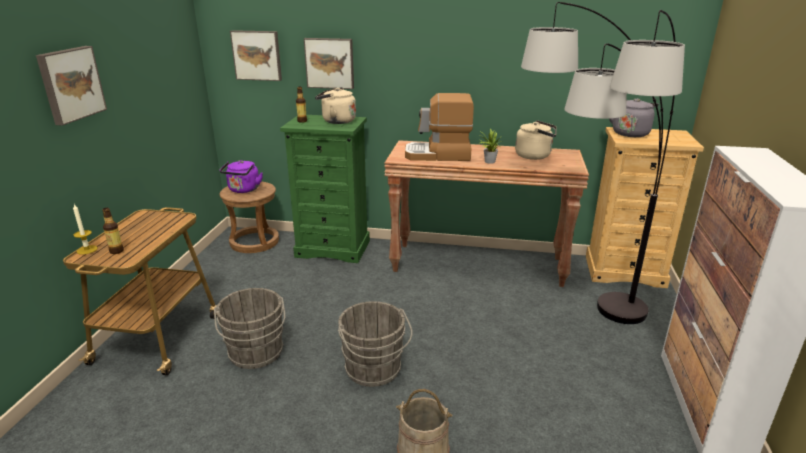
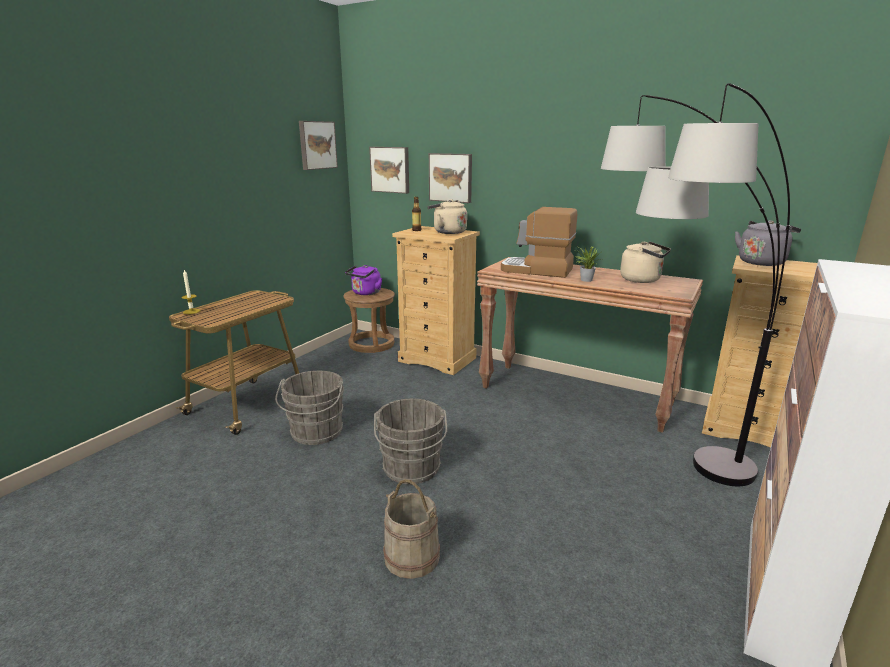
camera: 20 degrees right, 5 degrees down
picture [36,46,107,126] -> picture moved to [299,121,338,170]
bottle [102,208,124,254] -> none
green dresser [280,115,370,263] -> beige dresser [392,226,480,375]

